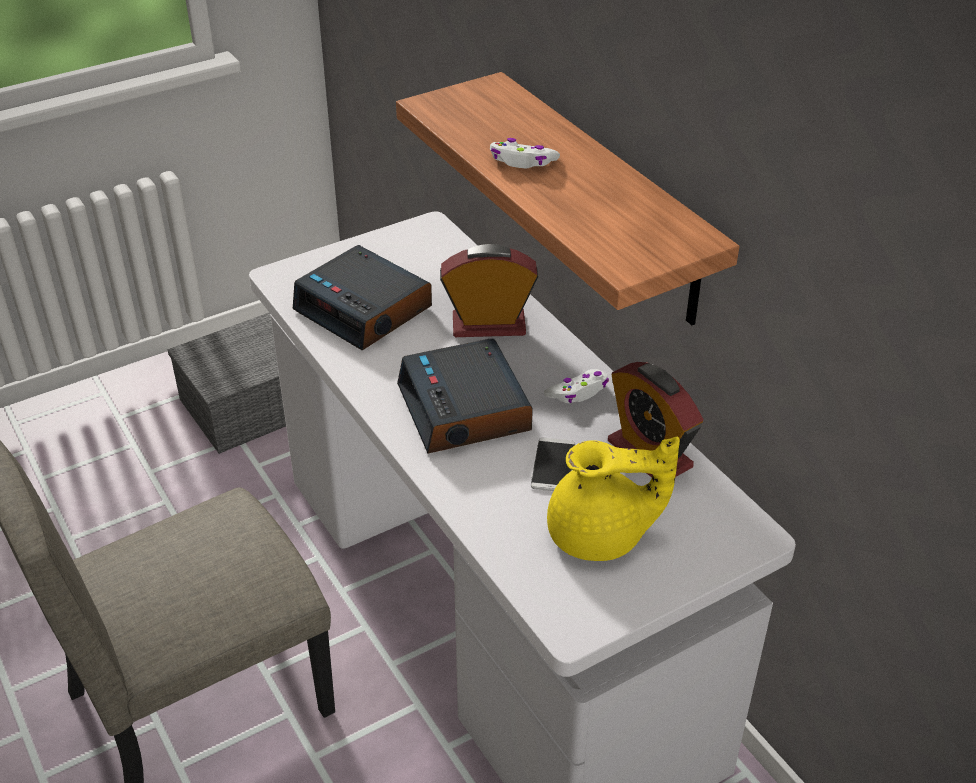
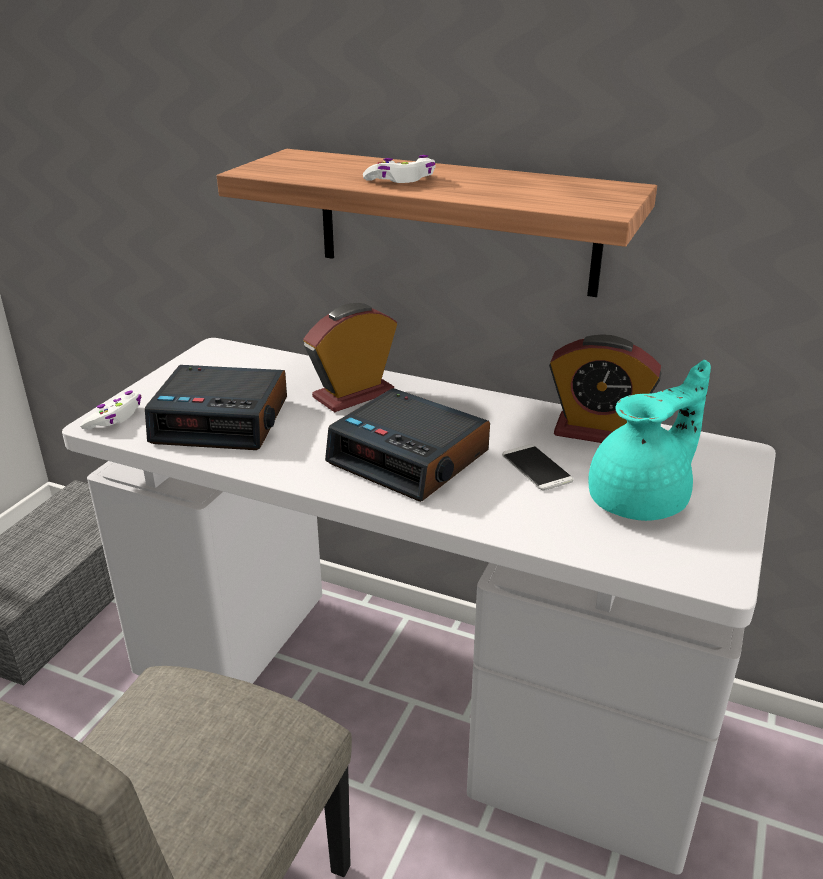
camera: 35 degrees left, 10 degrees down
white game controller [544,369,609,403] -> white game controller moved to [80,391,141,430]
yellow teapot [547,437,680,561] -> turquoise teapot [588,360,711,521]

